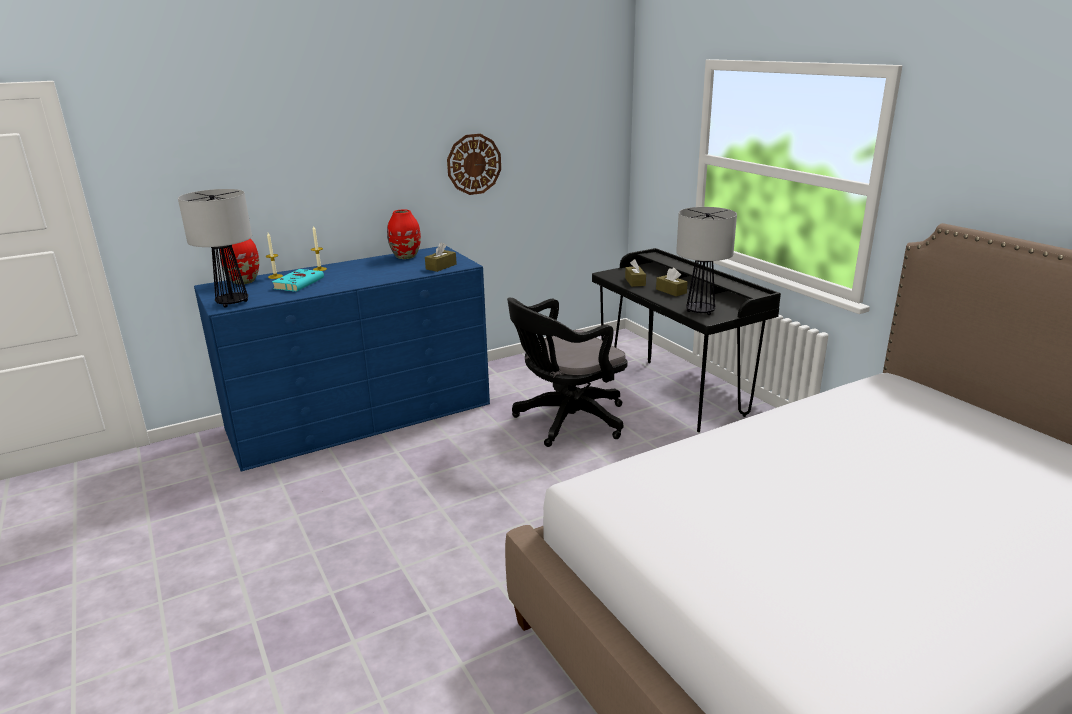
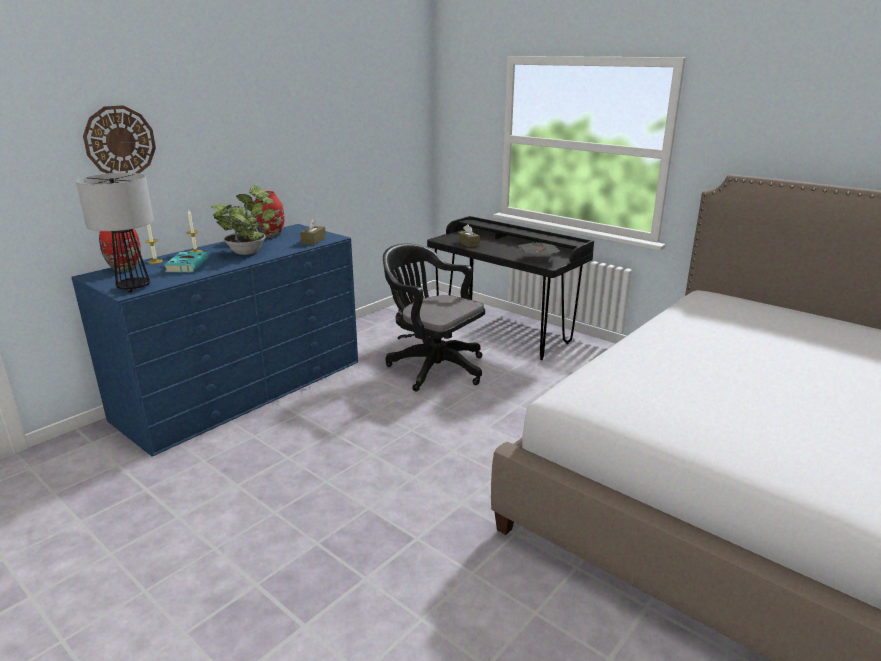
camera: 20 degrees left, 0 degrees up
wall clock [447,134,501,195] -> wall clock moved to [83,105,156,174]
black office chair [507,298,628,447] -> black office chair turned 90 degrees clockwise [383,243,485,391]
brown tissue box [656,268,688,296] -> none
table lamp [676,207,737,315] -> newspaper [517,243,560,255]
none -> potted plant [211,185,276,255]

